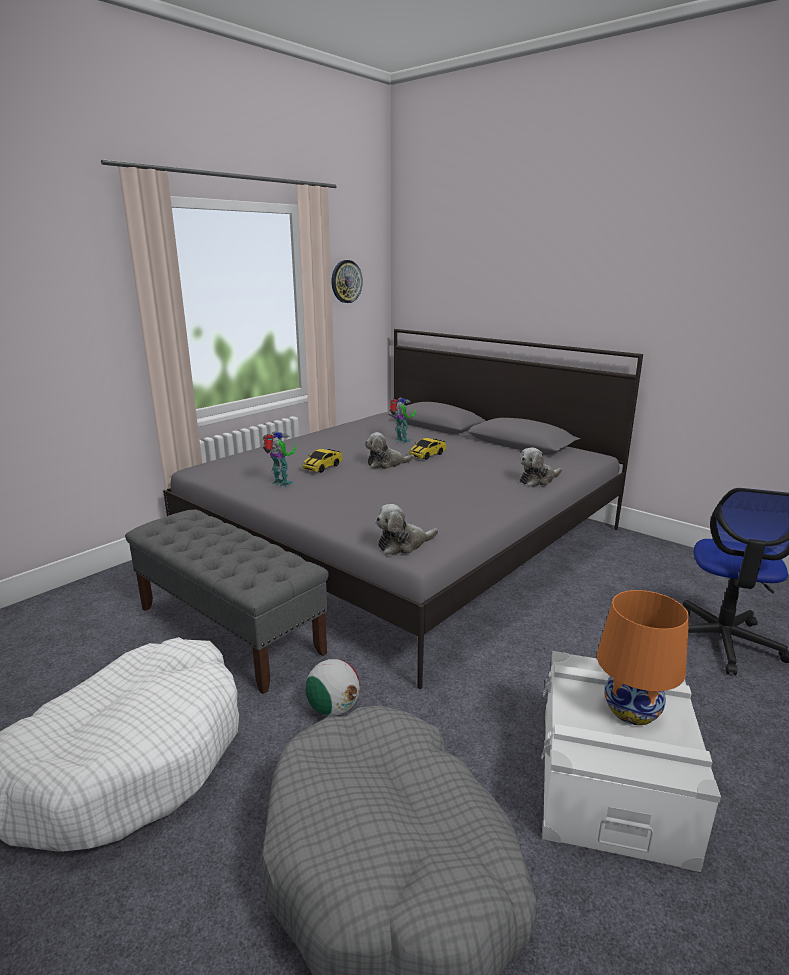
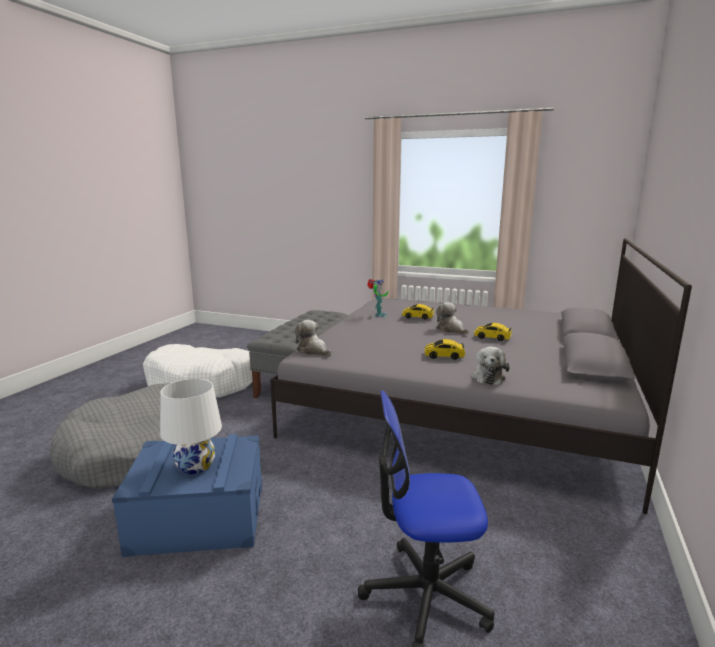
camera: 70 degrees right, 5 degrees down
football [306,659,360,716] -> none
wall clock [331,260,363,303] -> none
toy robot [390,398,416,444] -> none
plush toy [519,448,562,487] -> plush toy turned 120 degrees counterclockwise [471,346,510,385]
white storage box [542,651,721,872] -> blue storage box [112,434,262,557]
orange table lamp [597,590,689,725] -> white table lamp [160,379,222,475]
none -> toy car [425,339,465,360]

